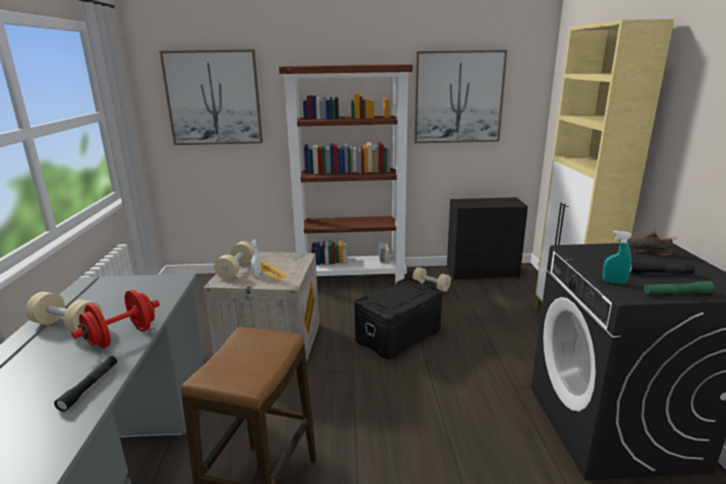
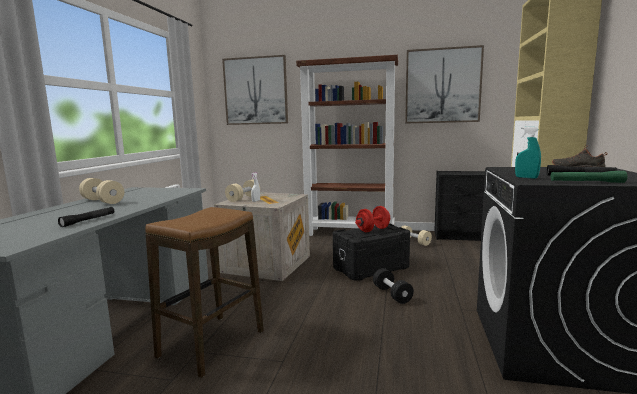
camera: 15 degrees right, 10 degrees down
red dumbbell [71,289,159,348] -> red dumbbell moved to [355,206,390,232]
none -> black dumbbell [373,268,414,304]

